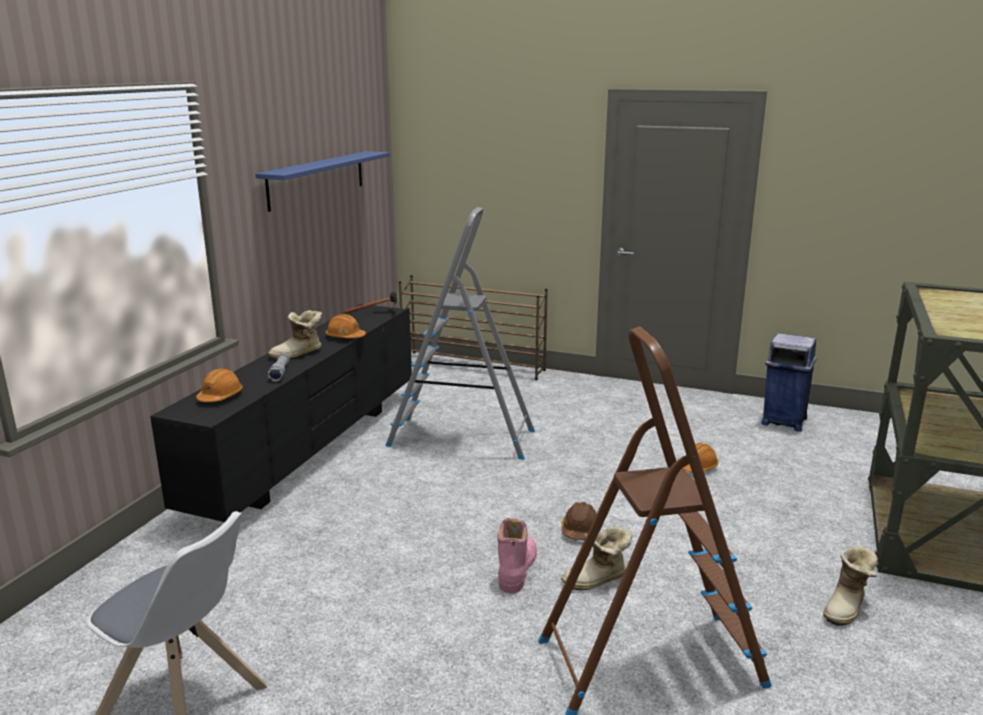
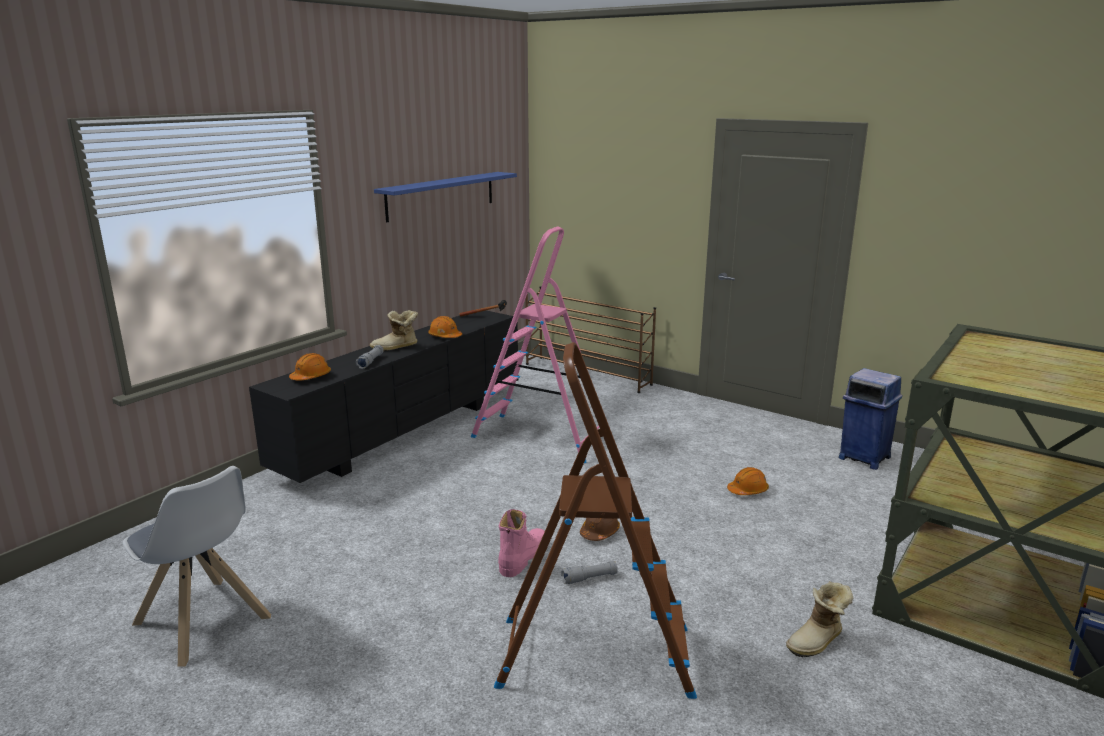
camera: 15 degrees right, 0 degrees up
grey step ladder [385,207,535,460] -> pink step ladder [471,226,599,463]
boot [561,526,632,590] -> grey flashlight [561,561,618,584]

